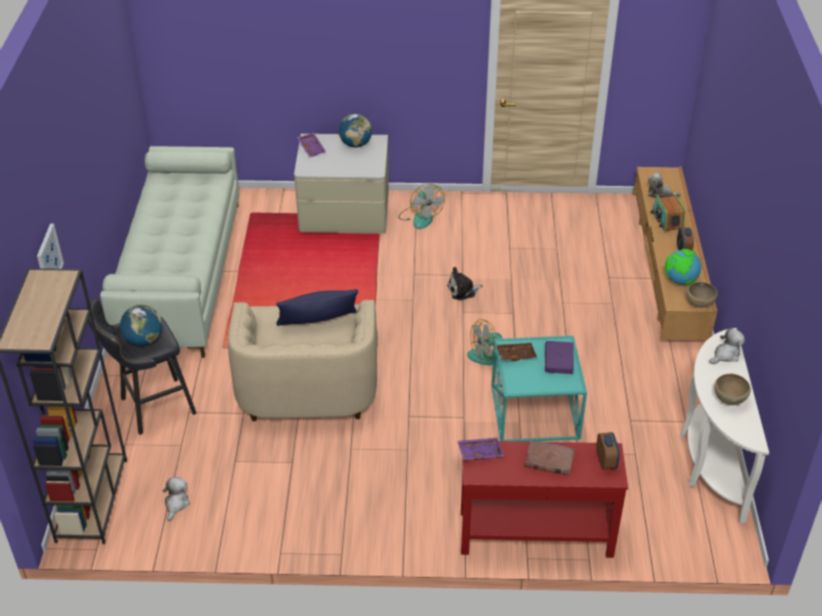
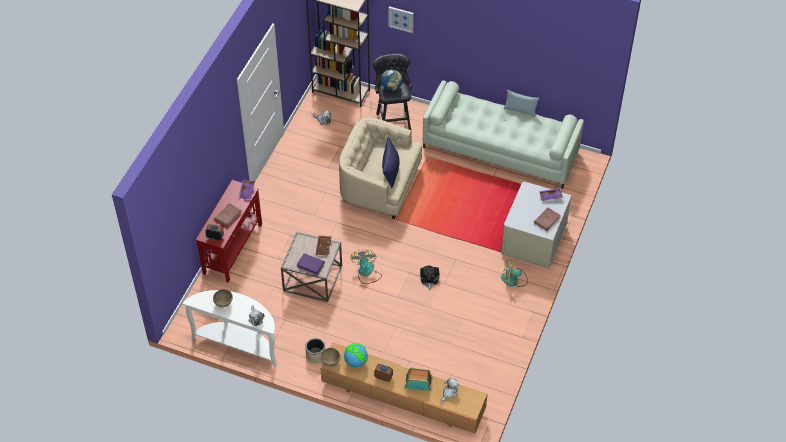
camera: 110 degrees right, 10 degrees up
globe [339,114,372,147] -> brown book [534,208,560,231]
turquoise side table [492,336,587,442] -> brown side table [281,232,342,302]
none -> beige planter [305,338,325,363]
none -> blue pillow [504,90,539,117]

